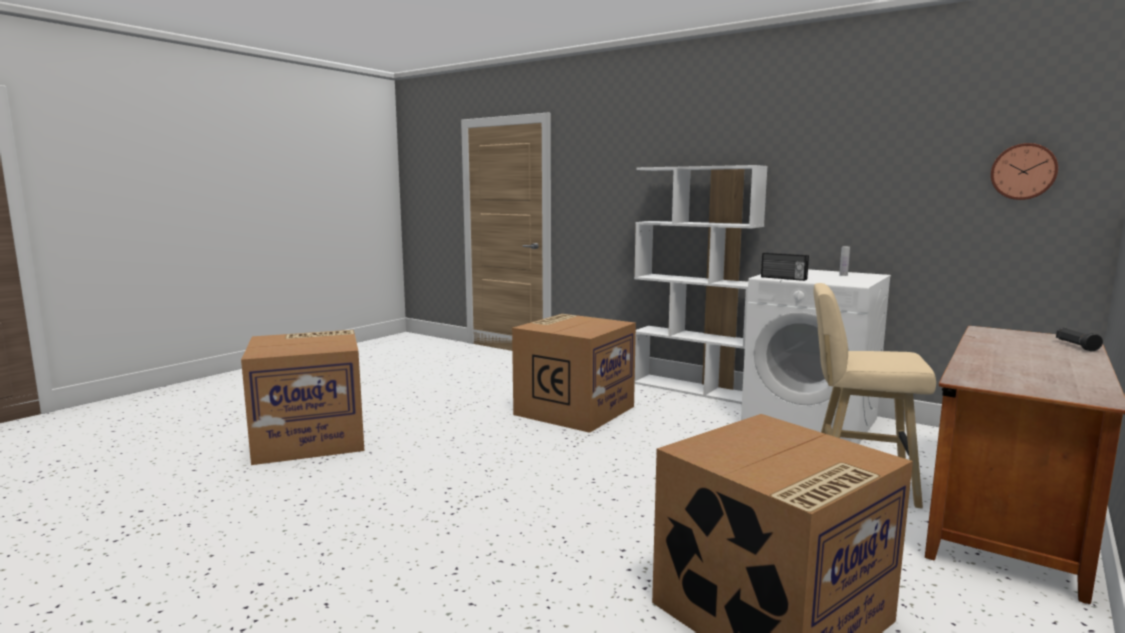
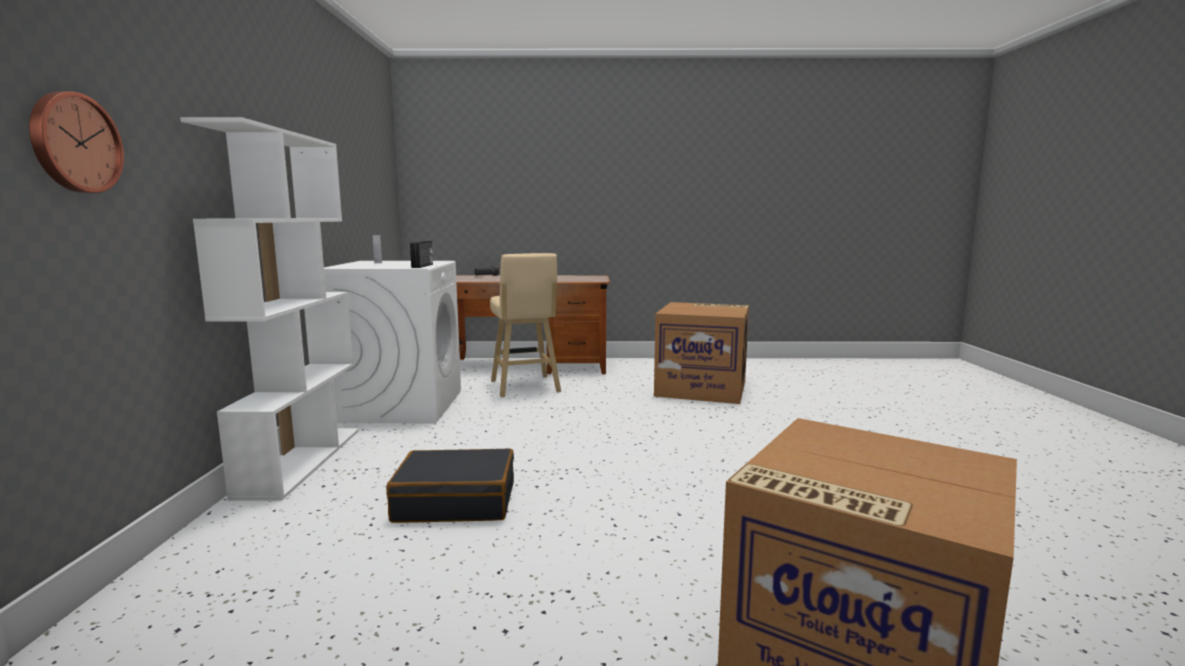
camera: 125 degrees left, 0 degrees up
cardboard box [512,314,636,433] -> black suitcase [386,448,514,523]
wall clock [991,143,1058,200] -> wall clock moved to [29,91,124,193]

